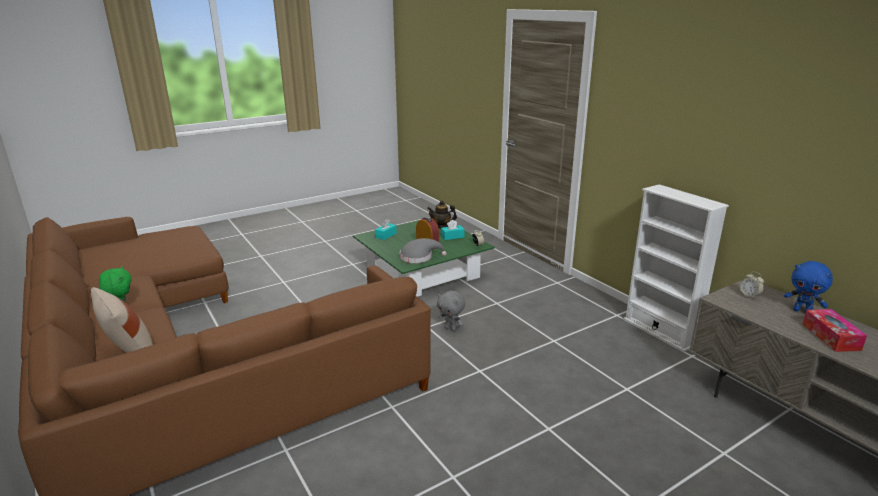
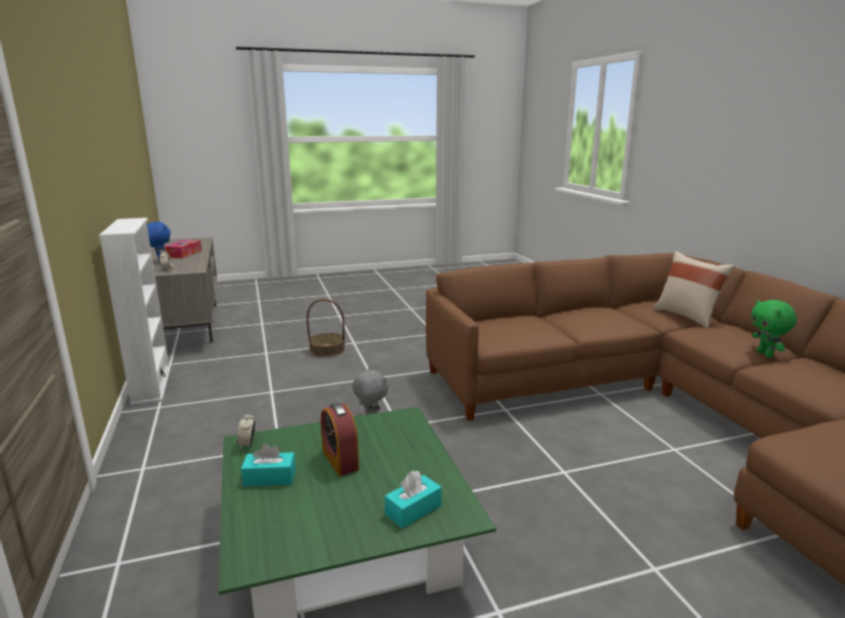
camera: 165 degrees left, 5 degrees down
grey hat [400,238,447,263] -> none
teapot [427,200,457,229] -> none
none -> basket [307,299,345,357]

